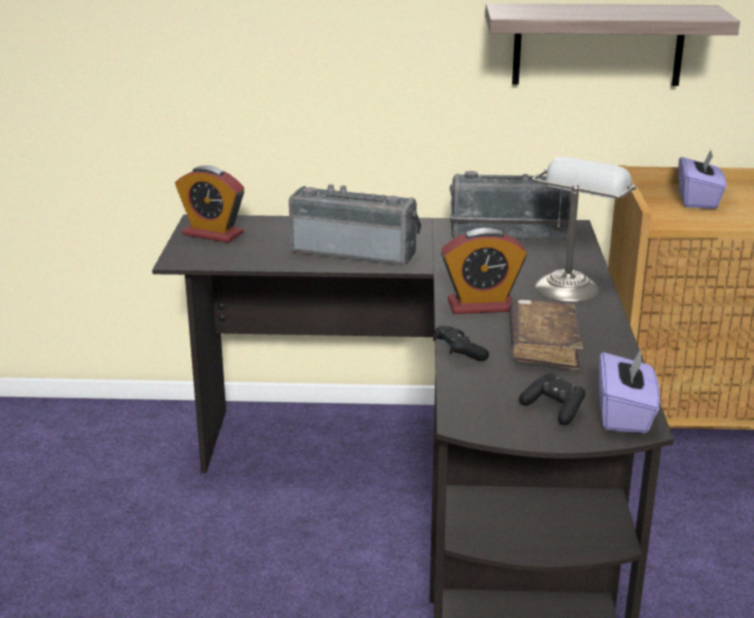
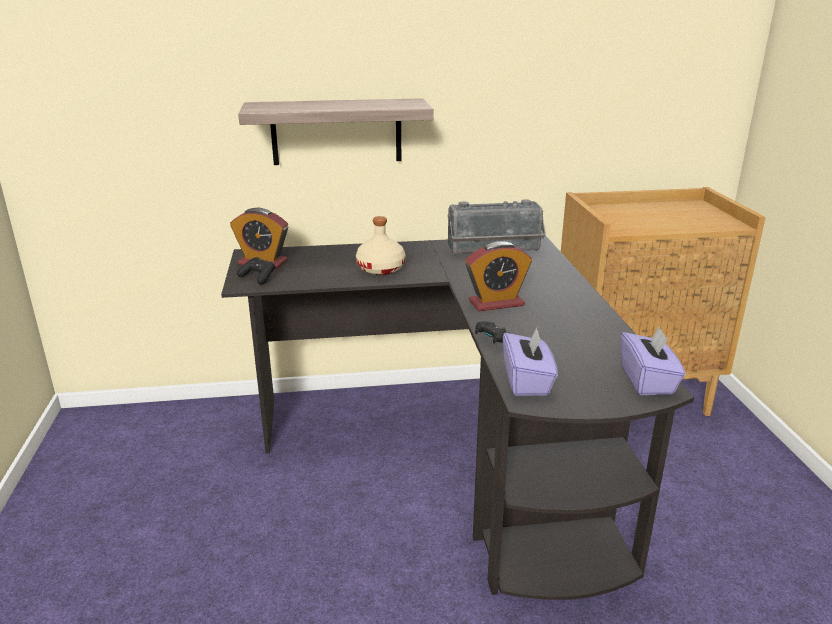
camera: 10 degrees left, 0 degrees up
radio [289,184,421,266] -> beige bottle [356,216,405,275]
shelf [485,3,740,86] -> shelf moved to [238,98,434,165]
brown book [509,299,583,370] -> none
black game controller [519,373,585,425] -> black game controller moved to [237,257,276,285]
white table lamp [532,156,636,301] -> none
purple tissue box [678,148,727,209] -> purple tissue box moved to [503,327,558,396]

